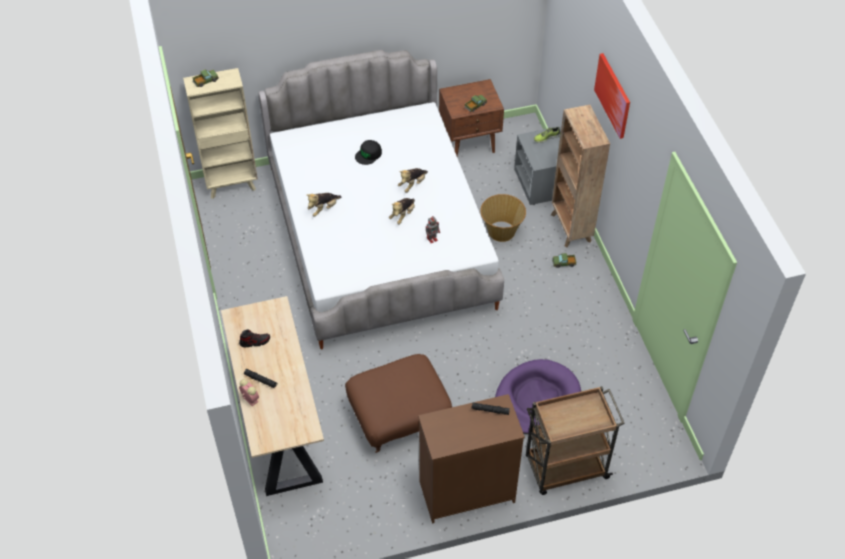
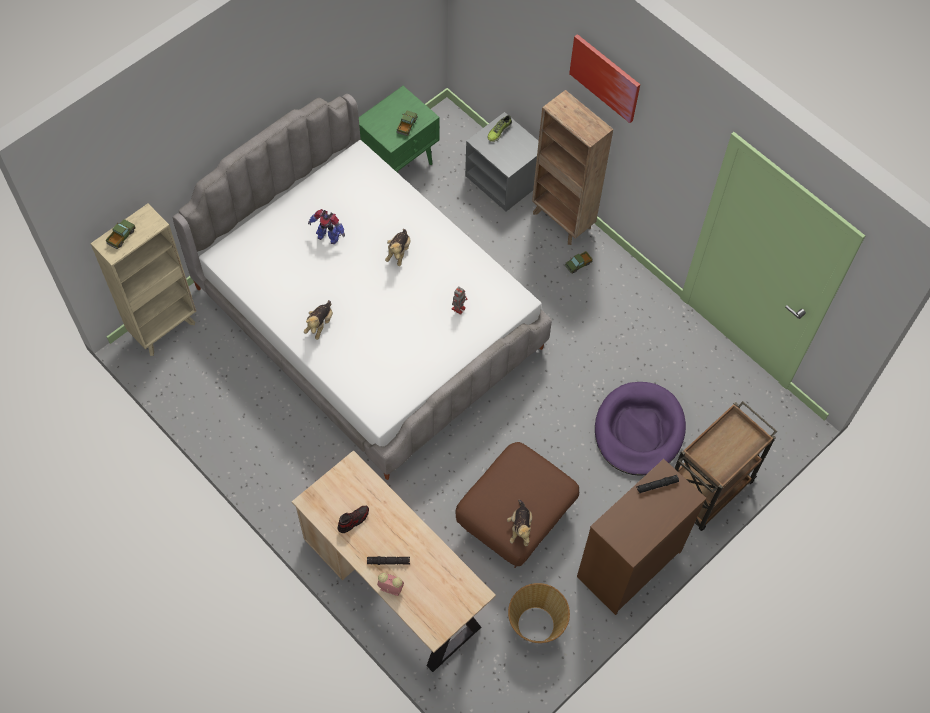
camera: 30 degrees left, 10 degrees up
black cap [355,140,382,165] -> toy robot [308,209,345,244]
plush toy [389,198,415,225] -> plush toy moved to [507,500,532,546]
brown nightstand [439,79,504,156] -> green nightstand [359,86,440,173]
basket [480,194,526,242] -> basket moved to [508,583,570,643]

